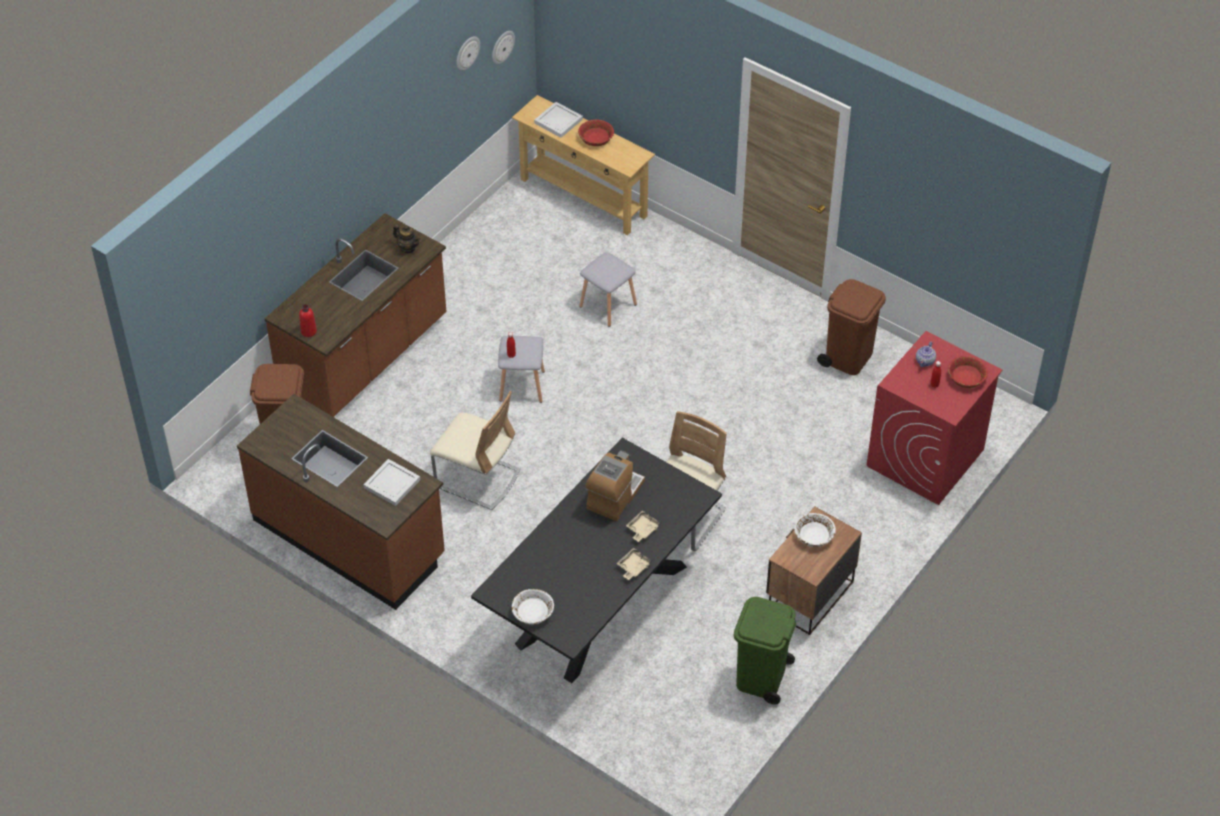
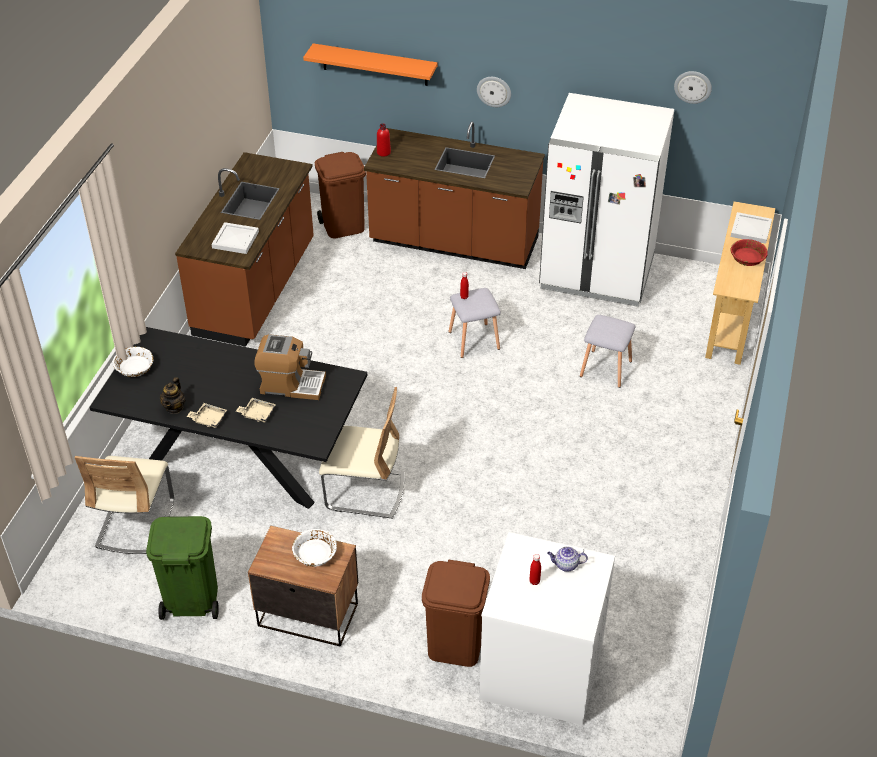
camera: 70 degrees right, 5 degrees down
teapot [393,224,420,253] -> teapot moved to [160,377,185,414]
beige chair [430,391,520,510] -> beige chair moved to [74,456,174,554]
wall clock [492,31,515,65] -> wall clock moved to [477,77,511,107]
brown trash can [817,279,886,375] -> brown trash can moved to [422,560,490,667]
red washing machine [867,331,1002,505] -> white washing machine [479,532,615,725]
red bowl [948,356,988,388] -> none
none -> orange shelf [303,43,437,86]
none -> white fridge [539,93,674,307]

